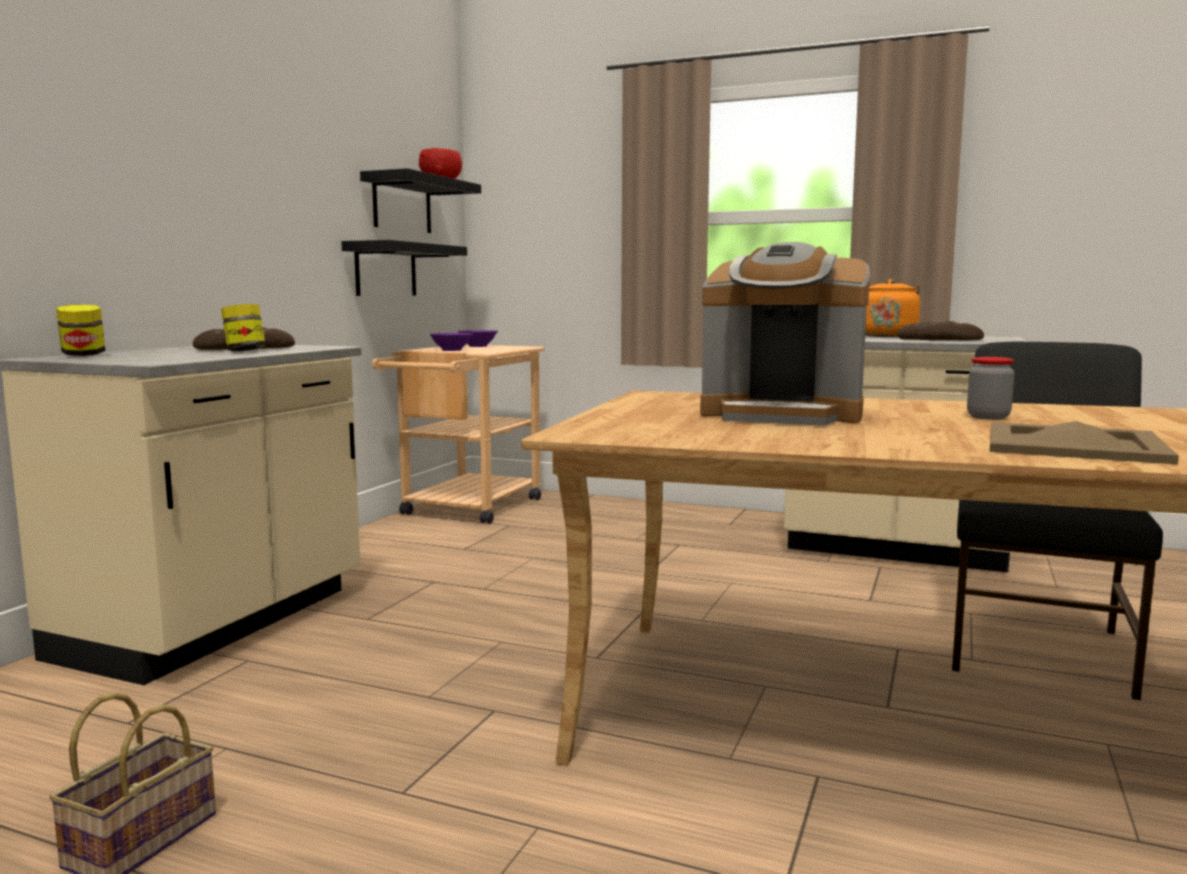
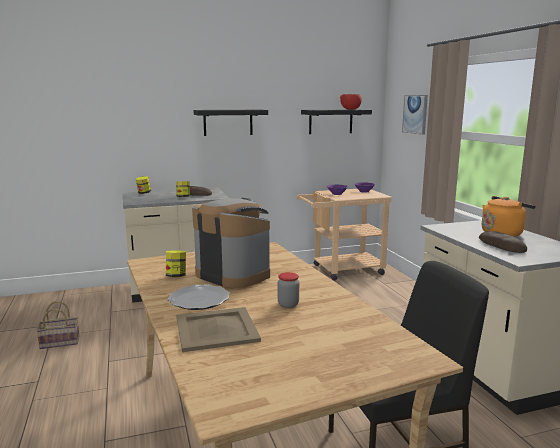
camera: 50 degrees right, 5 degrees up
black shelf [341,240,467,296] -> black shelf moved to [194,110,268,136]
coffee machine [700,242,870,426] -> coffee machine turned 150 degrees clockwise [192,198,270,288]
none -> jar [166,250,186,277]
none -> plate [168,285,230,310]
none -> picture [402,95,428,135]

